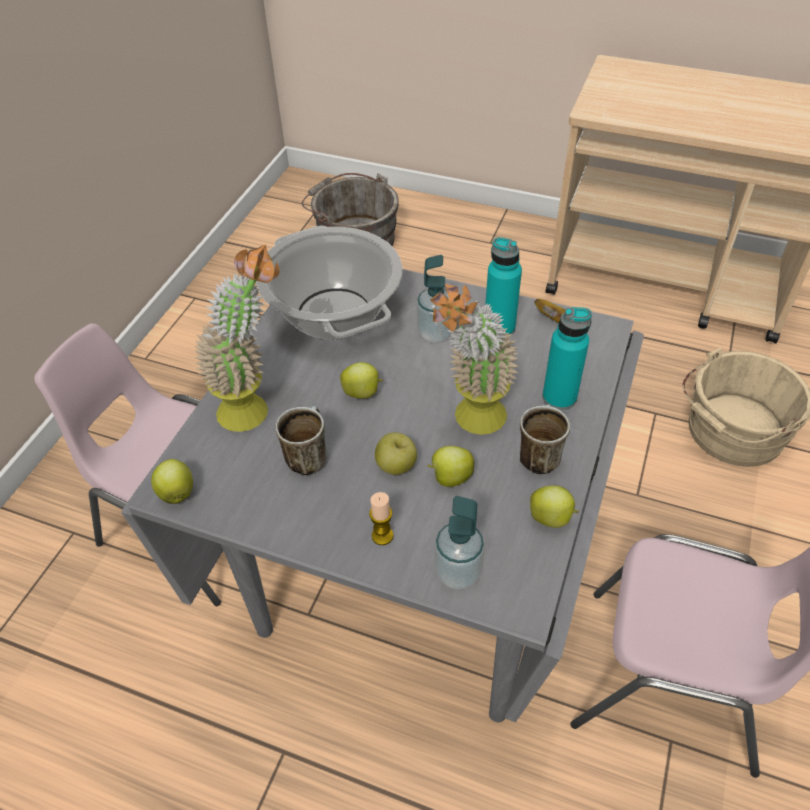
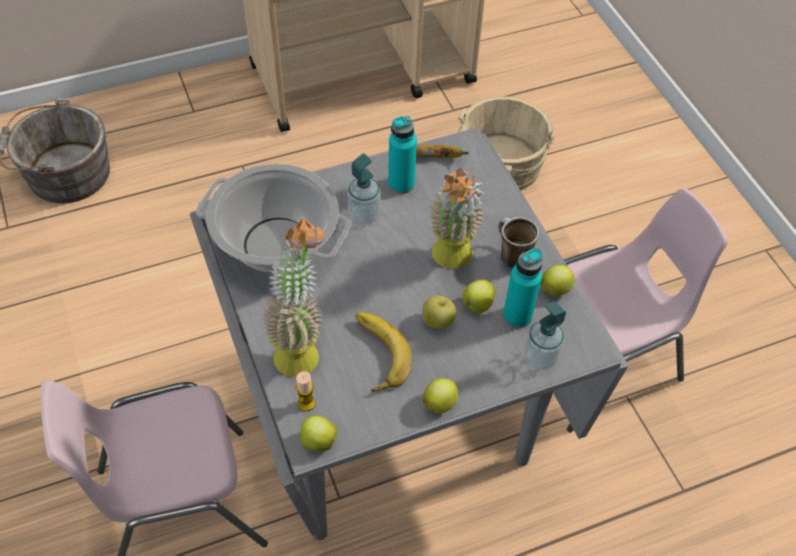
camera: 45 degrees left, 5 degrees up
mug [275,406,327,475] -> banana [356,312,412,392]
apple [340,362,383,399] -> apple moved to [423,378,458,414]
candle [369,492,393,545] -> candle moved to [296,371,315,411]
turquoise bottle [543,307,592,410] -> turquoise bottle moved to [503,248,543,328]

